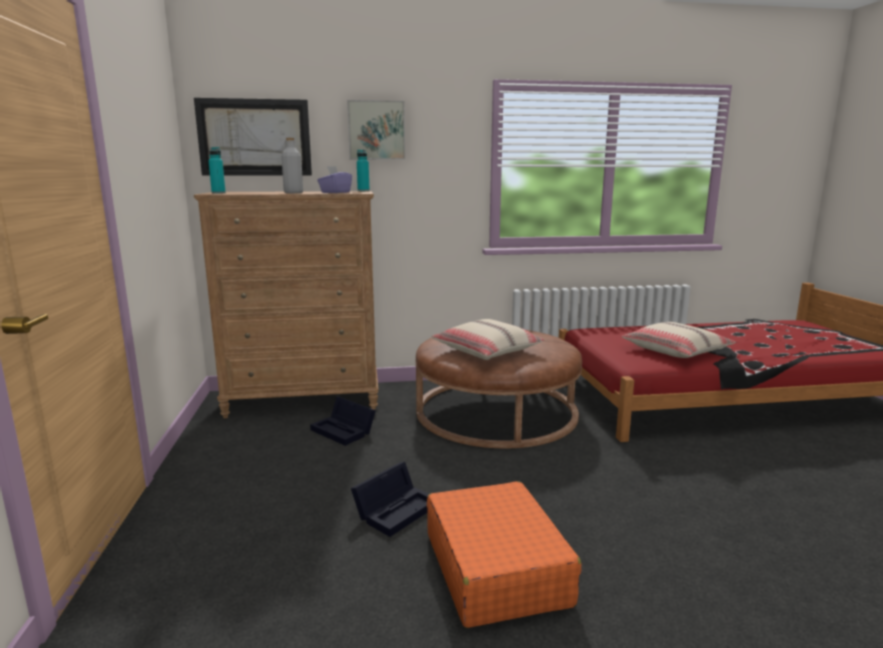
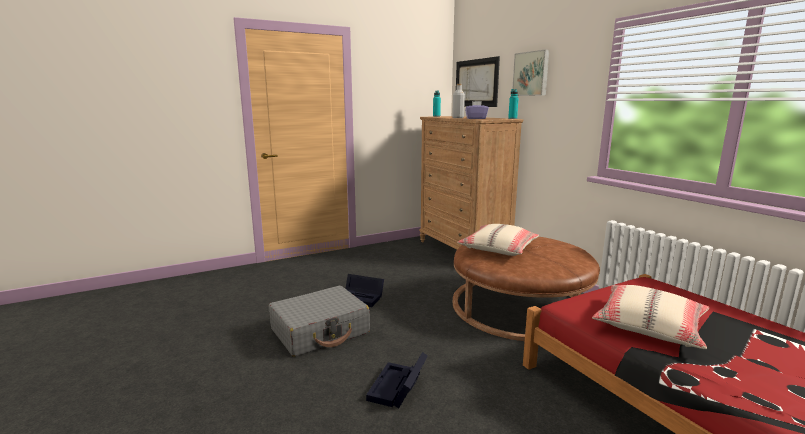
camera: 70 degrees right, 0 degrees up
black storage box [310,397,376,446] -> black storage box moved to [366,352,428,408]
orange suitcase [427,481,582,628] -> grey suitcase [269,286,370,357]

